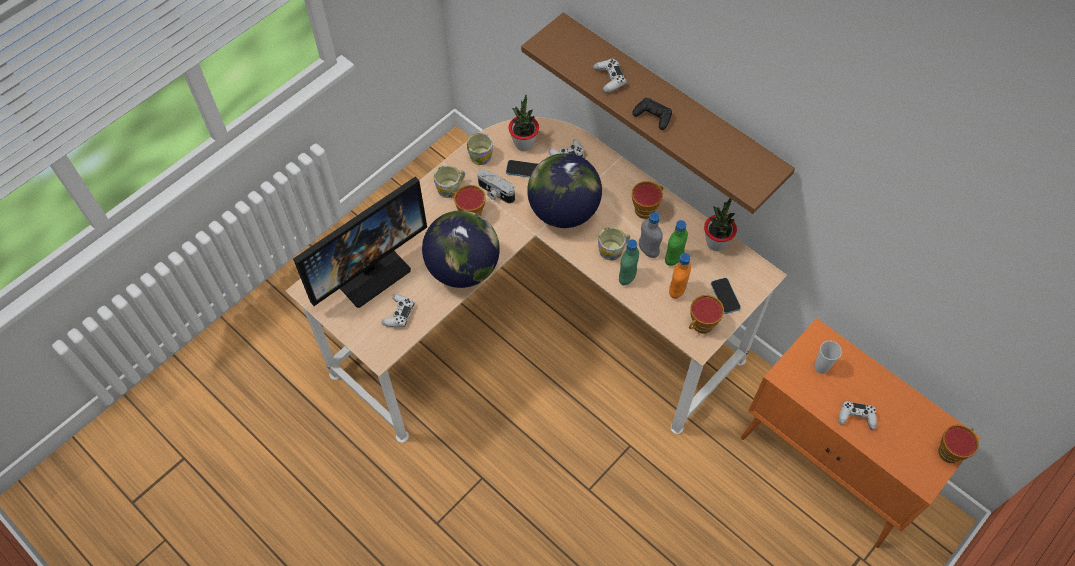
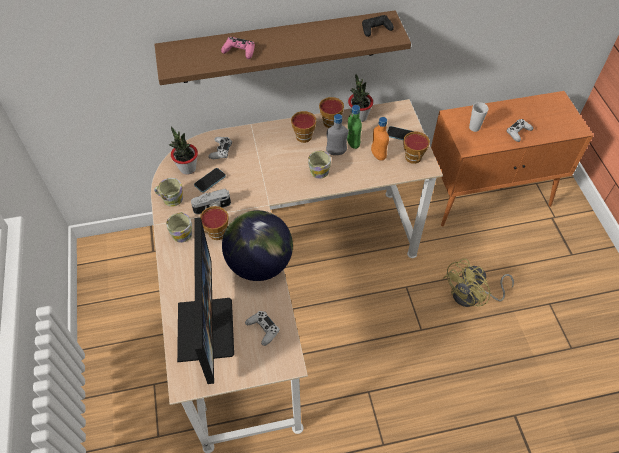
camera: 55 degrees left, 5 degrees down
globe [527,153,602,228] -> none
white game controller [593,59,627,93] -> pink game controller [221,37,255,59]
green bottle [619,239,639,285] -> none
black game controller [632,98,672,130] -> black game controller moved to [362,15,394,37]
cup [938,425,979,463] -> cup moved to [319,97,344,128]
none -> yellow fan [443,258,514,307]

